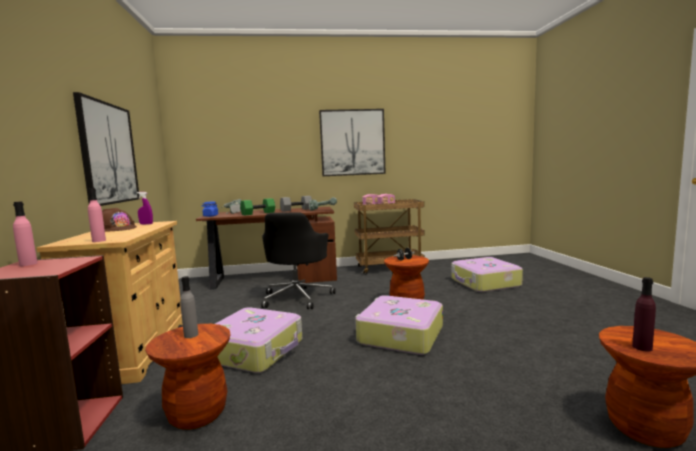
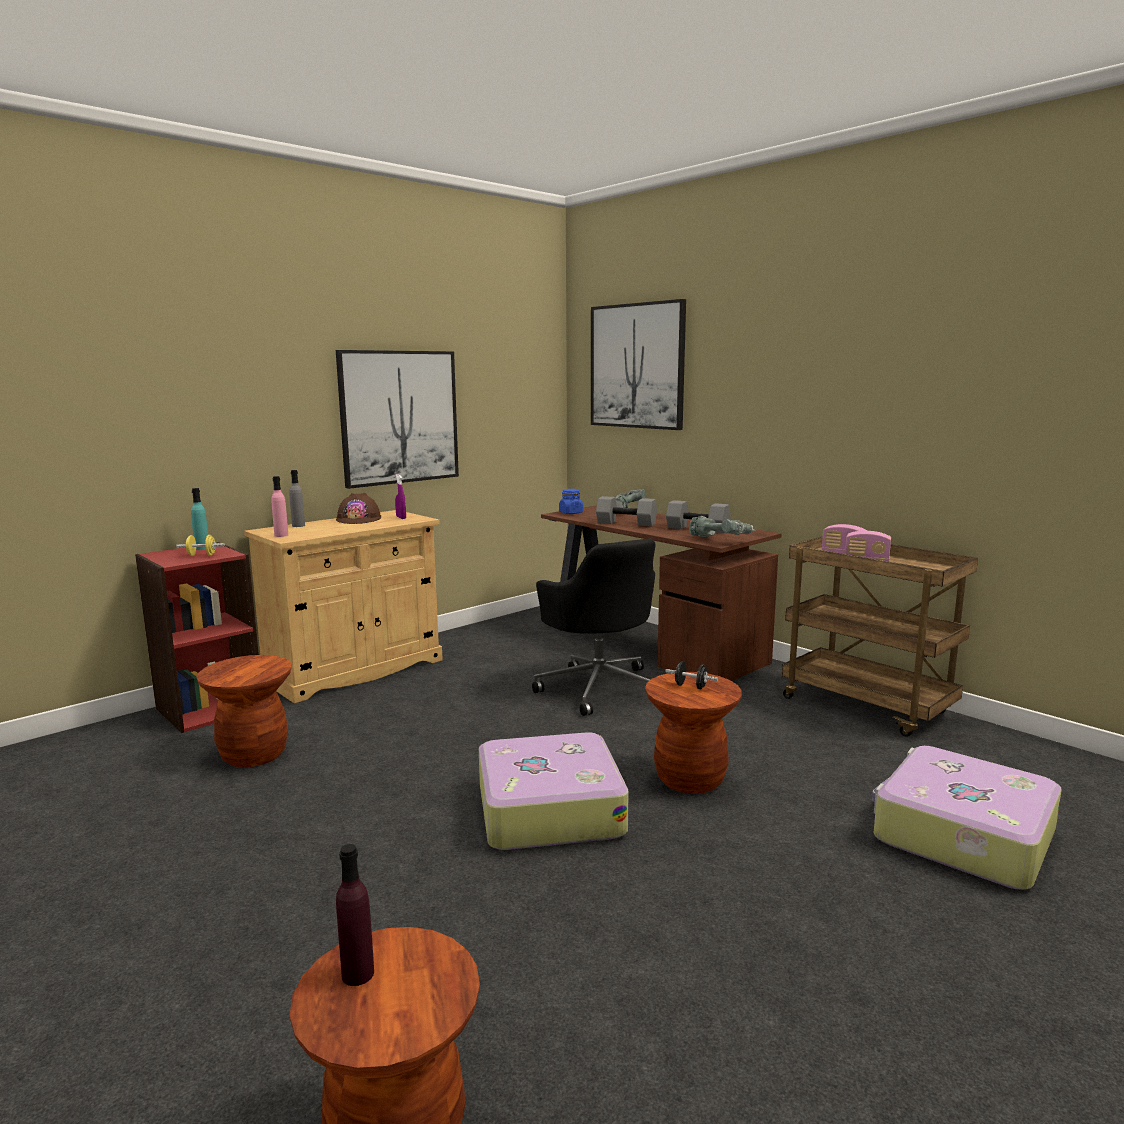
camera: 55 degrees right, 5 degrees up
pink bottle [13,201,37,266] -> turquoise bottle [191,488,208,550]
grey bottle [180,276,198,338] -> grey bottle moved to [289,470,305,527]
suitcase [215,307,303,373] -> none
green dumbbell [240,198,275,215] -> grey dumbbell [596,496,657,526]
black office chair [261,212,336,309] -> black office chair turned 90 degrees counterclockwise [532,538,655,716]
picture [319,109,386,176] -> picture moved to [591,299,686,430]
none -> yellow dumbbell [176,535,225,556]

